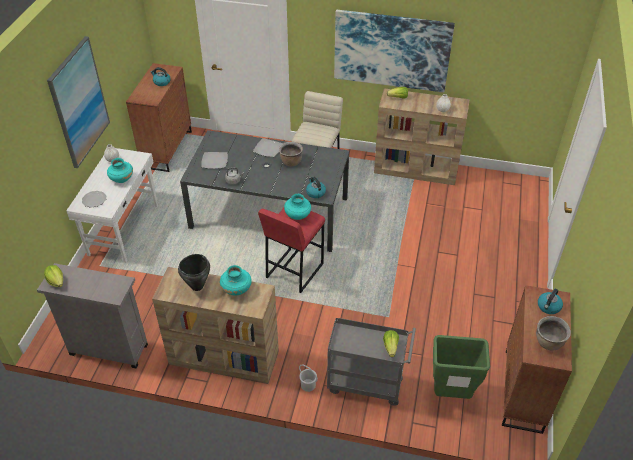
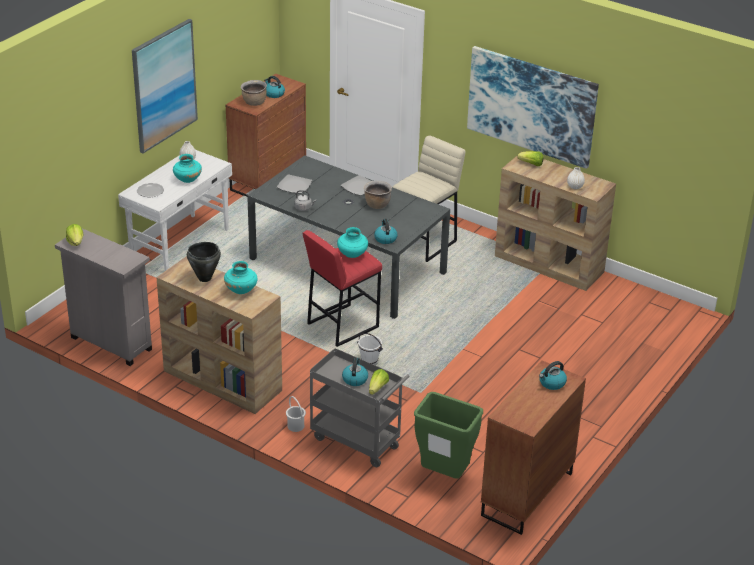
camera: 20 degrees right, 10 degrees down
brown cooking pot [536,316,571,351] -> brown cooking pot moved to [241,80,267,106]
none -> kettle [342,358,368,386]
none -> white bucket [357,333,383,365]

